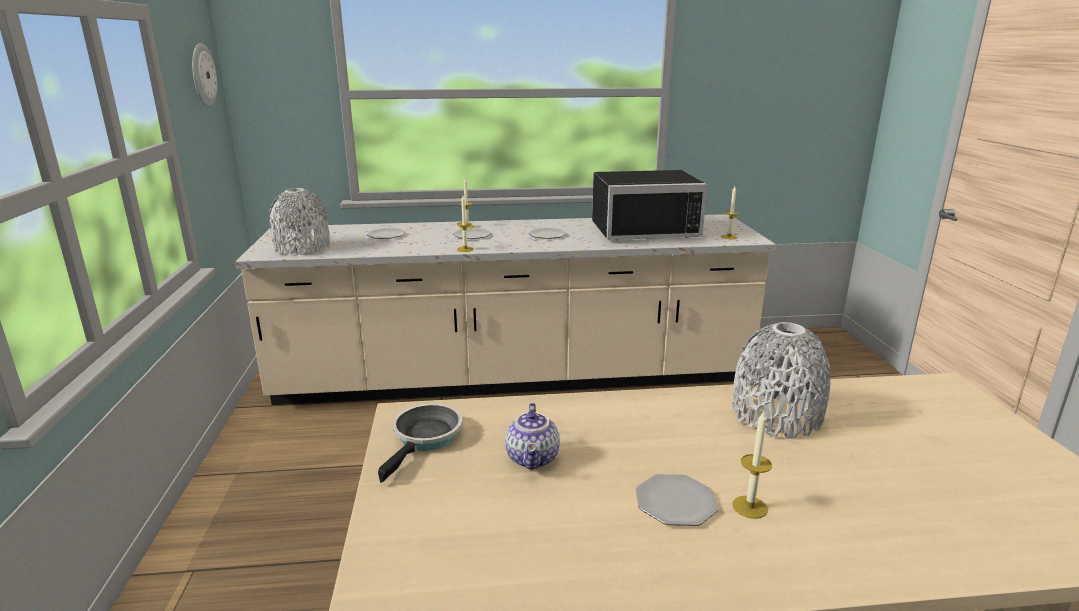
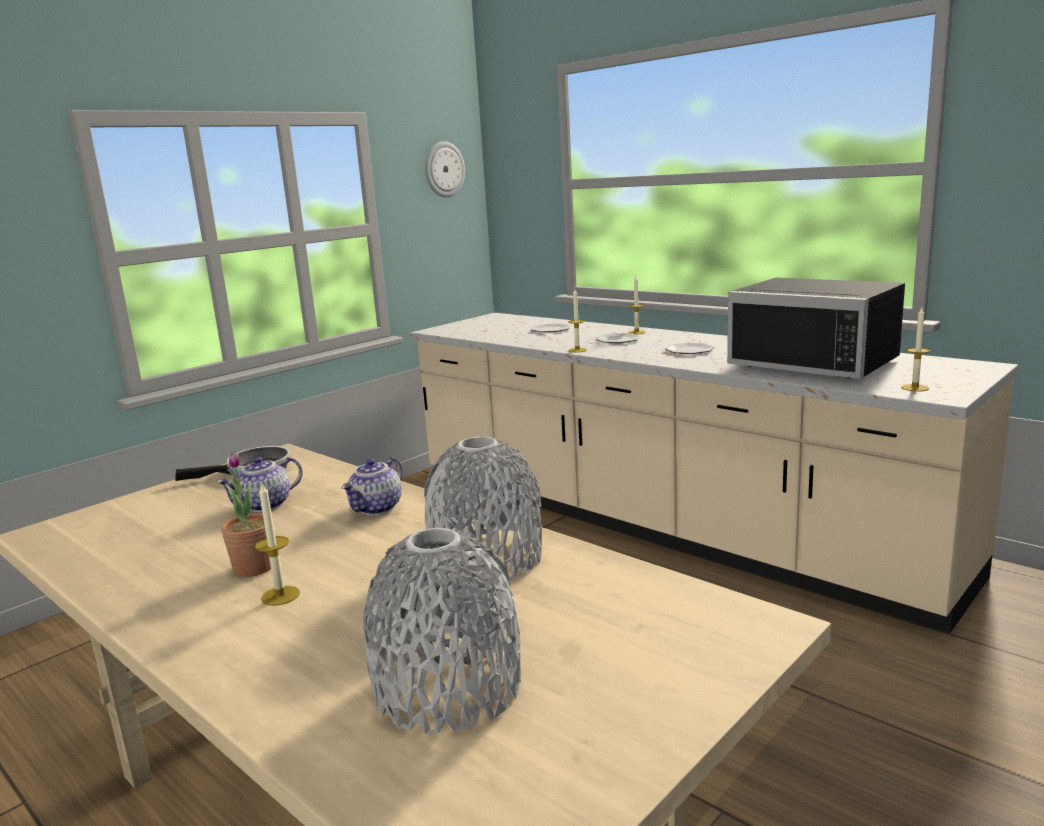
camera: 50 degrees right, 5 degrees down
grey vase [269,188,330,256] -> grey vase moved to [363,528,521,734]
plate [636,474,719,526] -> potted plant [221,452,271,577]
none -> teapot [341,457,402,515]

